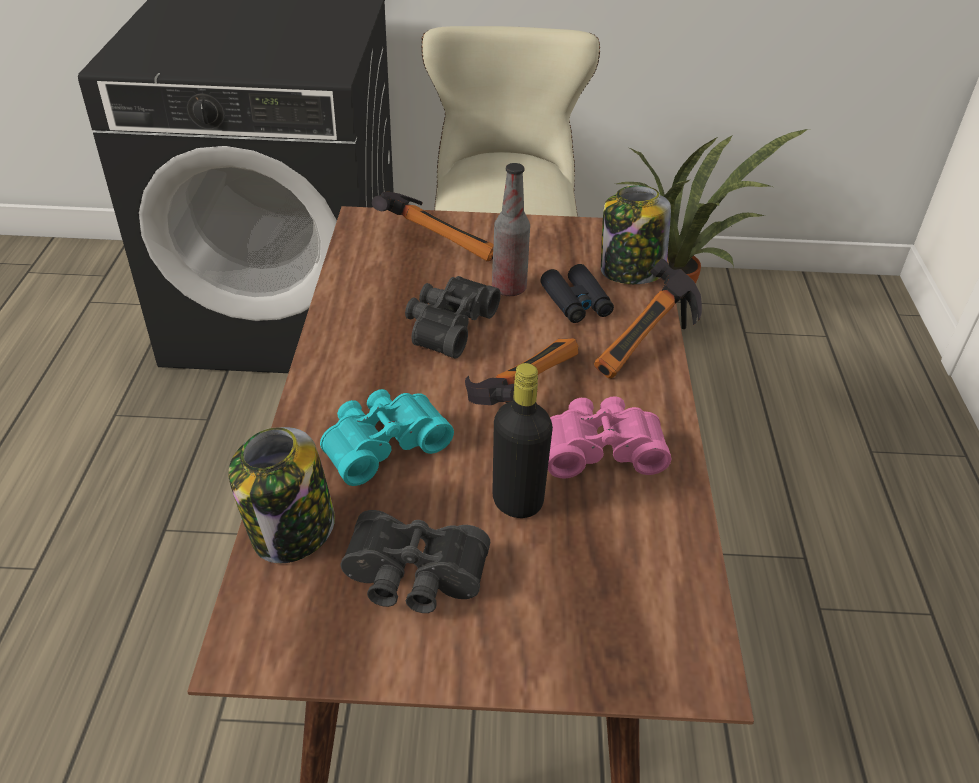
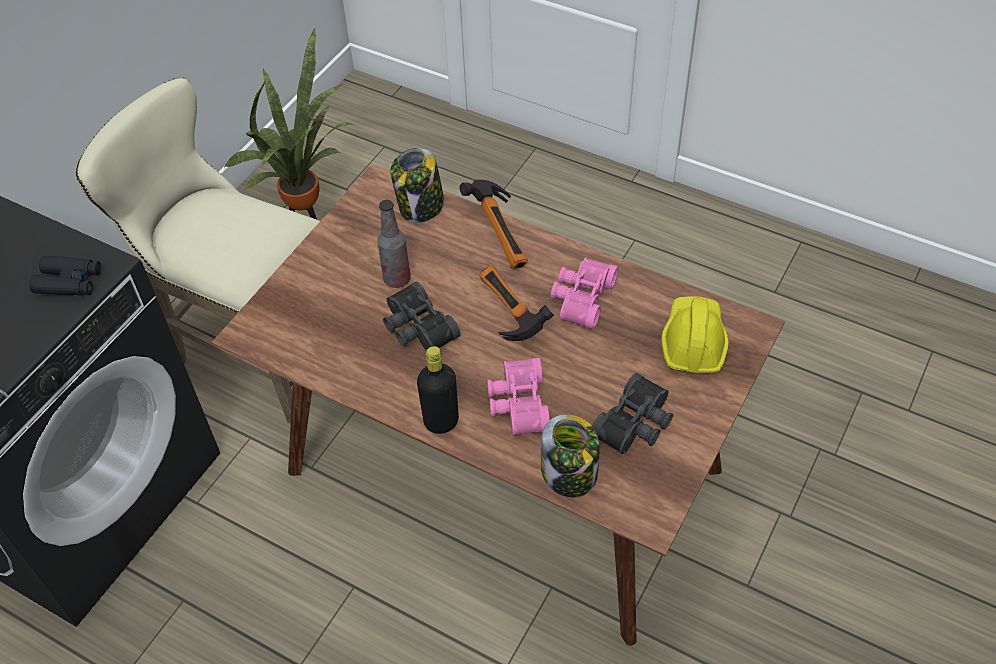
camera: 60 degrees left, 10 degrees up
turquoise binoculars [320,389,454,486] -> pink binoculars [487,358,550,436]
hammer [372,192,493,261] -> none
black bottle [492,363,553,518] -> black bottle moved to [417,346,459,434]
black binoculars [540,264,614,323] -> black binoculars moved to [29,256,101,295]
none -> yellow hard hat [661,296,729,373]

